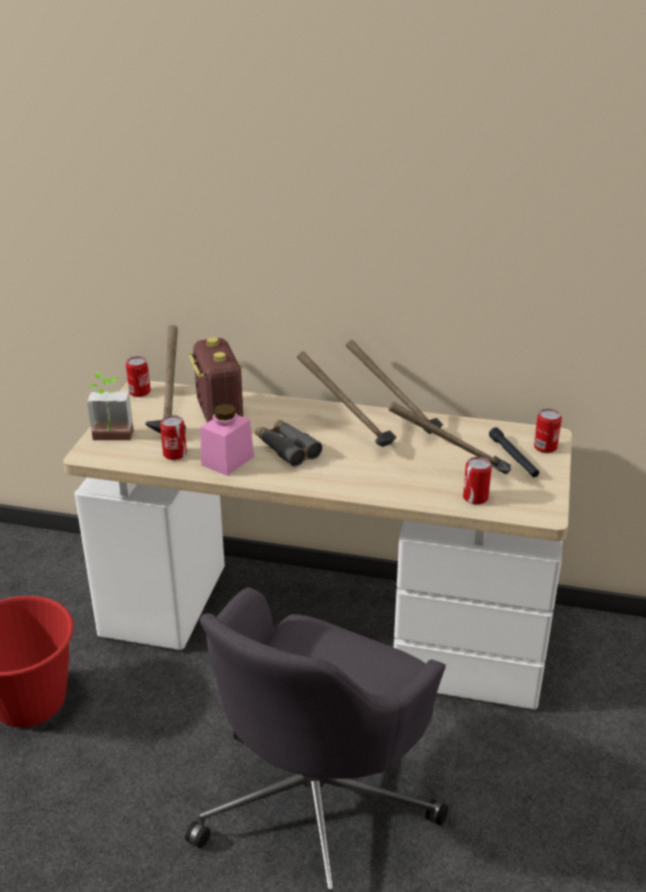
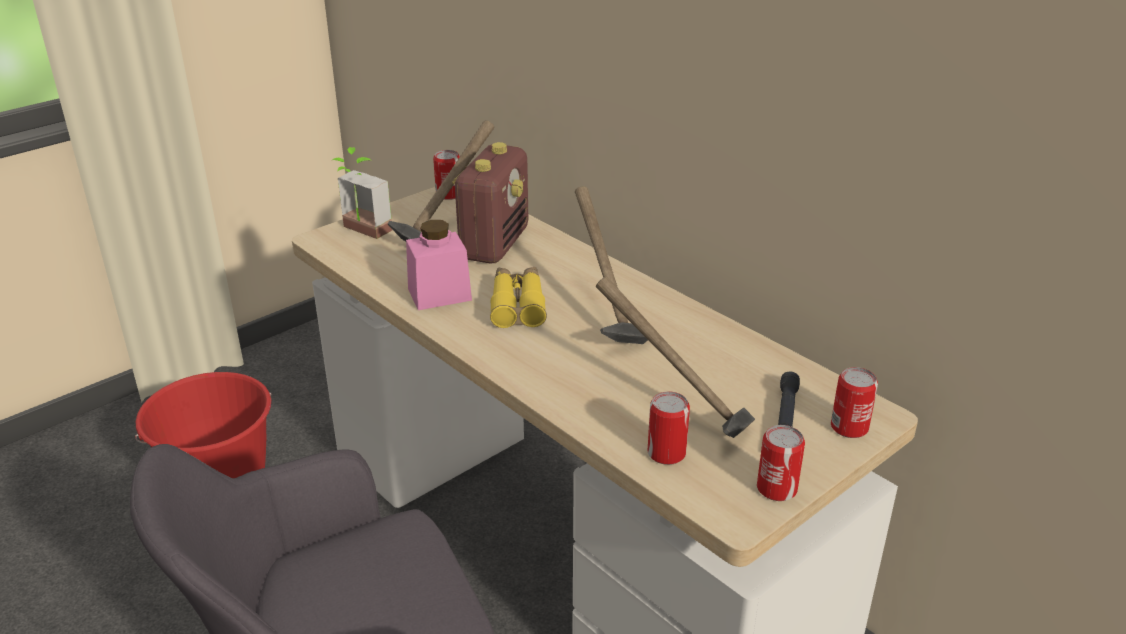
camera: 35 degrees right, 0 degrees up
can [160,415,187,460] -> can moved to [757,425,805,501]
grey binoculars [255,419,322,467] -> yellow binoculars [490,267,547,328]
hammer [346,340,443,434] -> none

